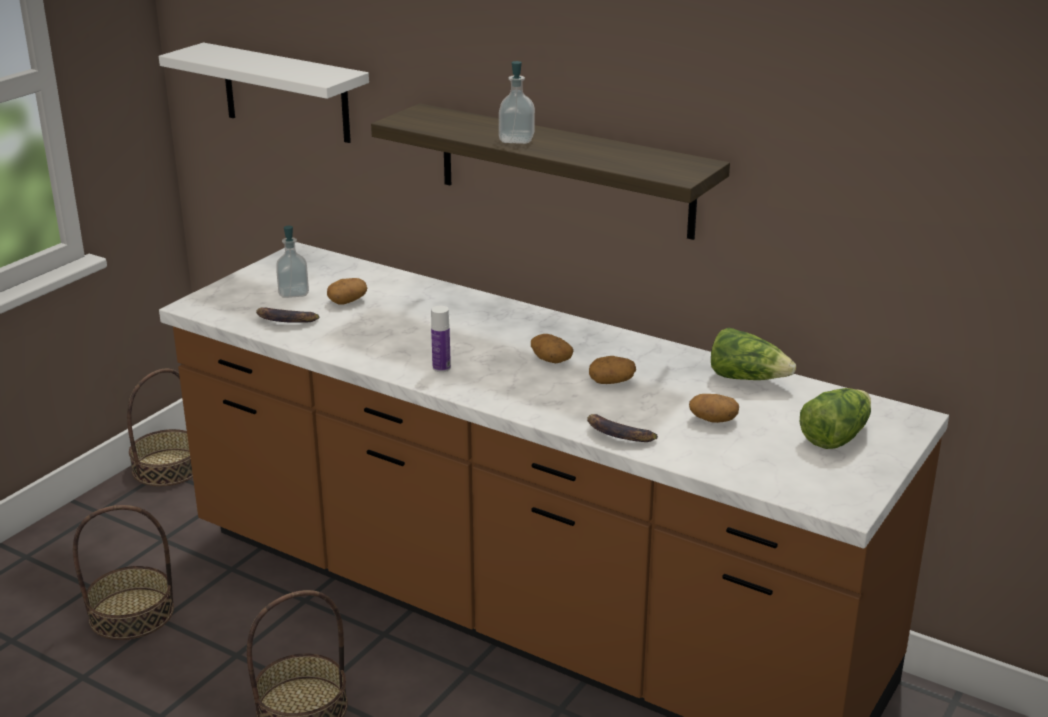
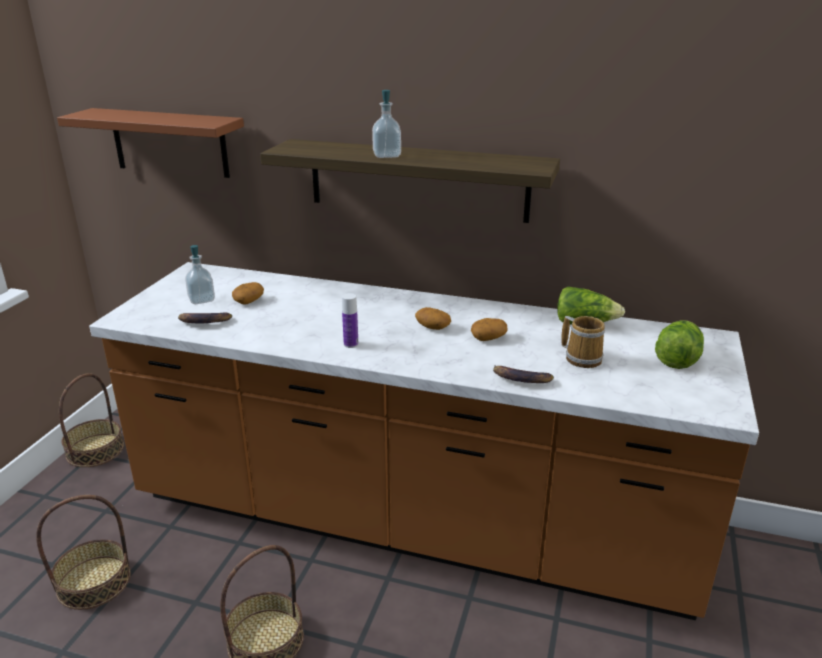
camera: 15 degrees left, 0 degrees up
white shelf [159,43,369,143] -> brown shelf [57,108,244,178]
potato [689,394,739,423] -> mug [561,316,605,368]

